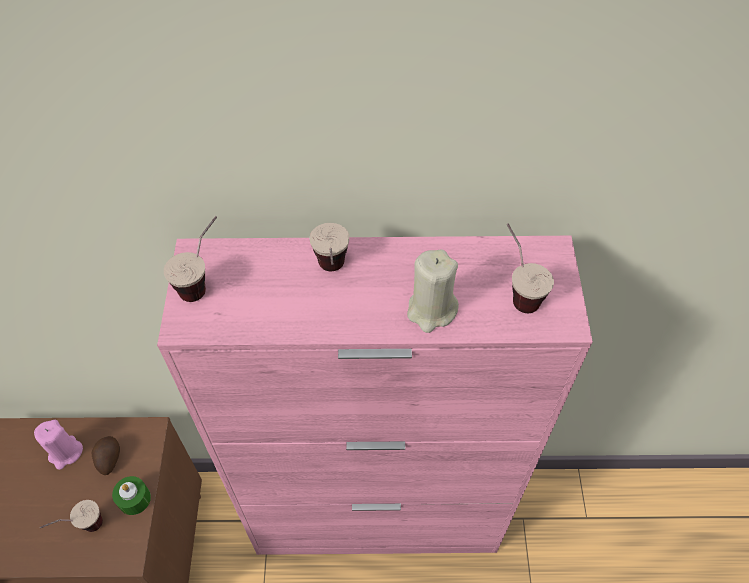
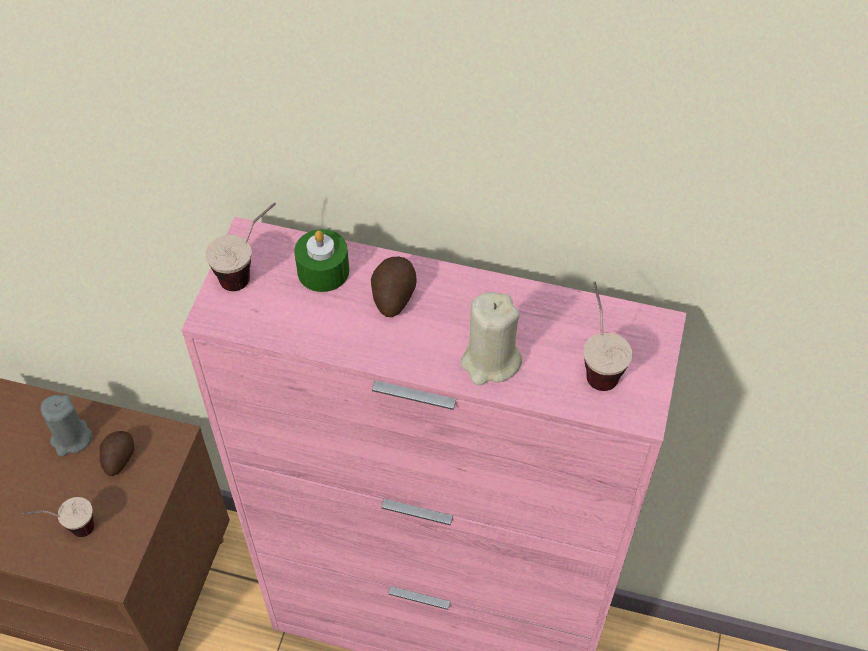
camera: 15 degrees right, 0 degrees up
pink candle [34,420,83,470] -> grey candle [41,395,93,457]
green candle [112,476,151,515] -> green candle moved to [294,229,349,292]
cup [309,223,350,271] -> potato [371,257,417,317]

